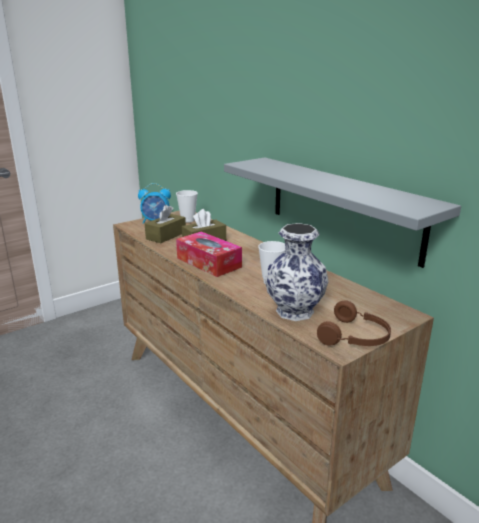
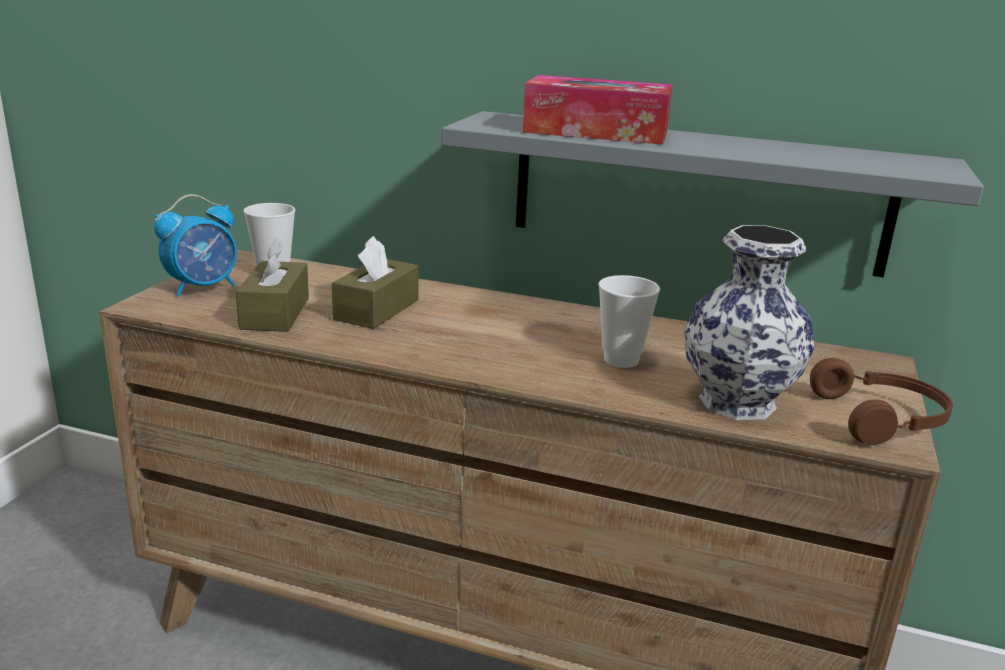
camera: 35 degrees left, 0 degrees up
tissue box [176,232,242,277] -> tissue box moved to [523,75,672,145]

